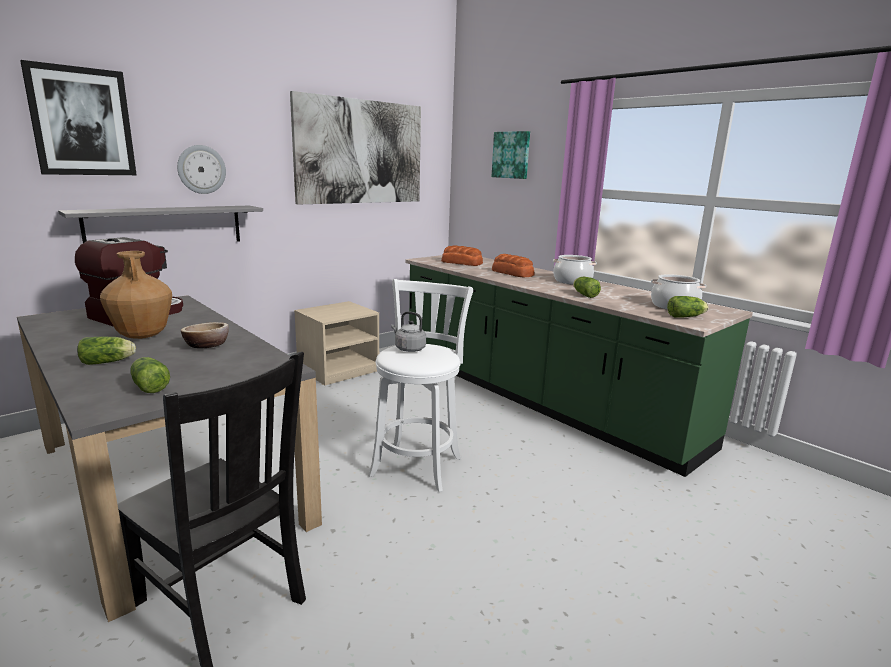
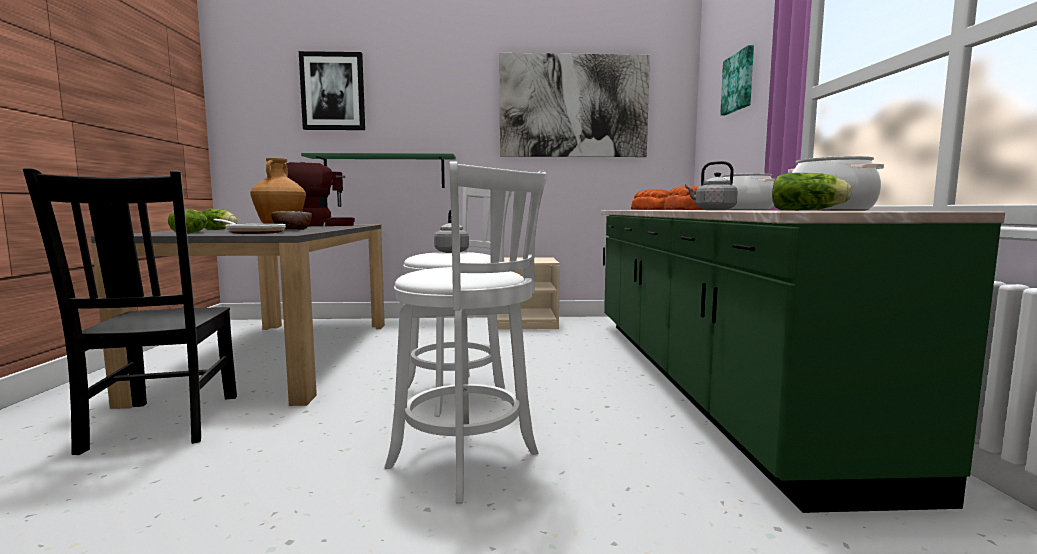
camera: 40 degrees right, 10 degrees down
grey shelf [58,206,263,243] -> green shelf [301,153,456,188]
wall clock [177,145,226,194] -> none
lettuce [573,277,601,298] -> grey kettle [685,161,738,210]
none -> frying pan [214,219,286,234]
none -> white stool [384,162,547,504]

